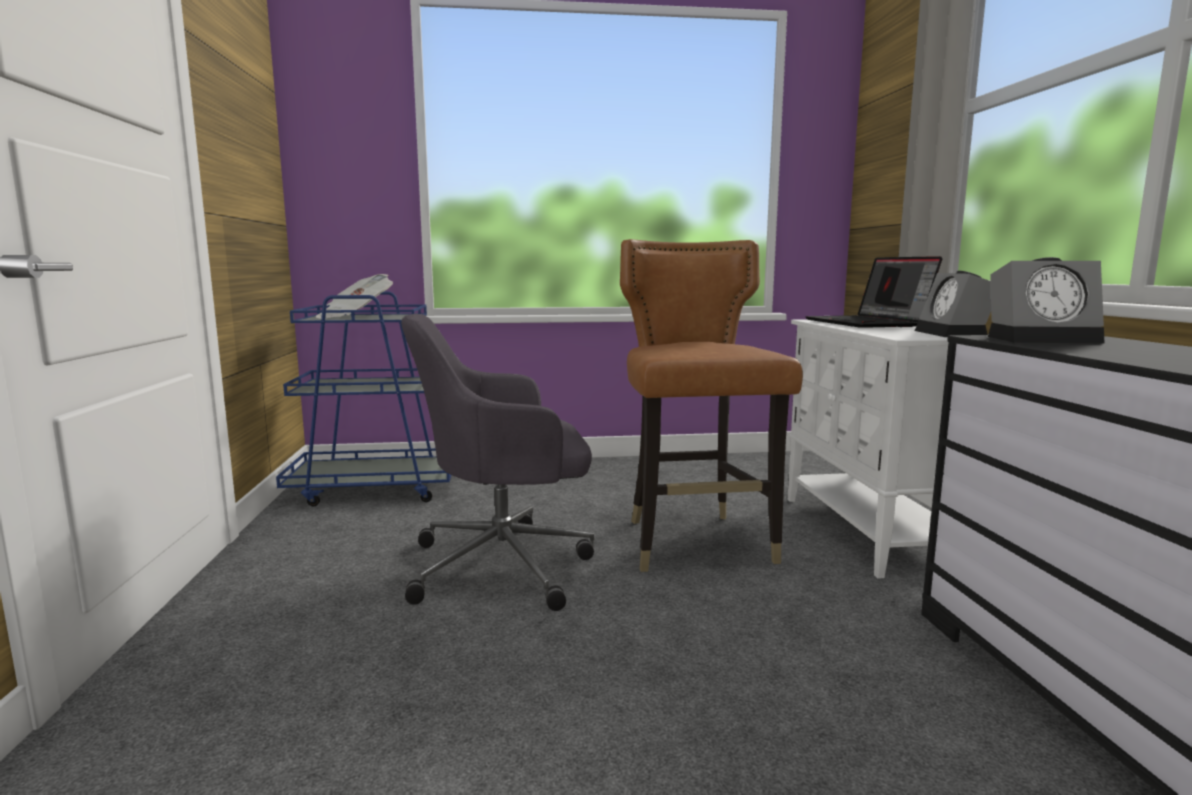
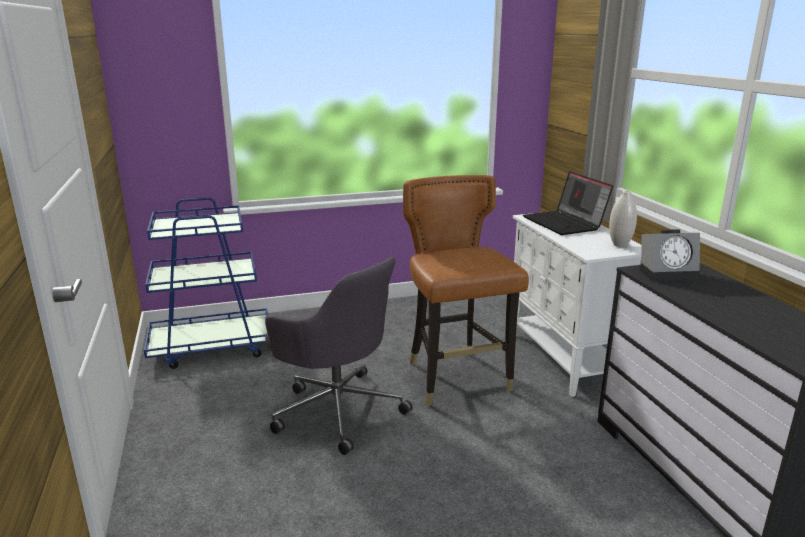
camera: 10 degrees left, 10 degrees up
newspaper [316,274,393,319] -> none
grey office chair [401,314,594,611] -> grey office chair turned 120 degrees counterclockwise [265,257,413,455]
alarm clock [915,270,991,337] -> white vase [609,190,637,247]

